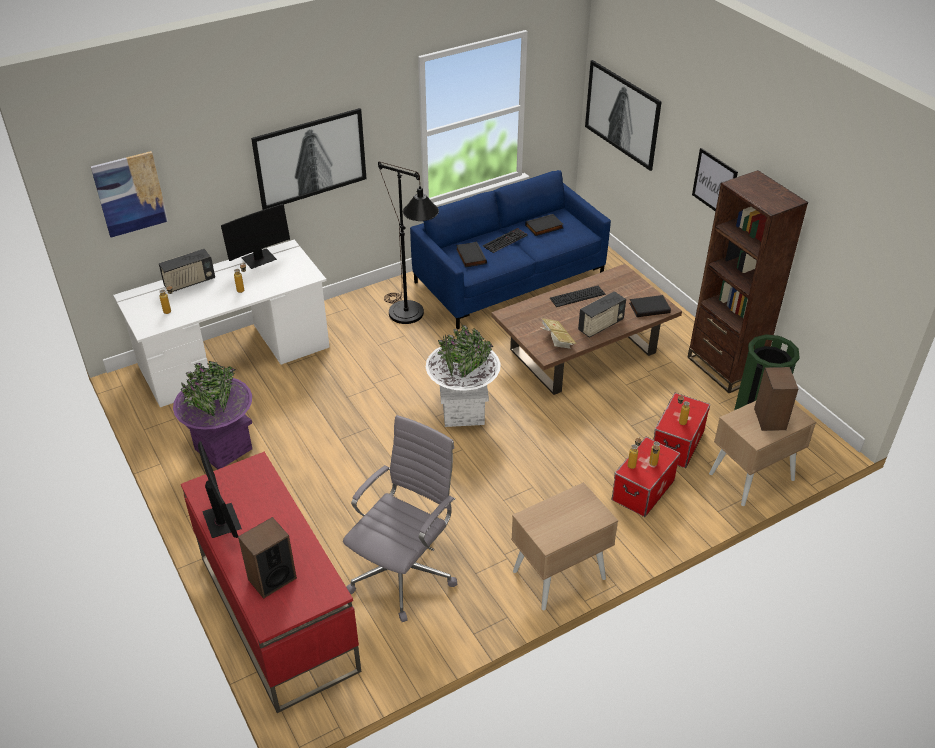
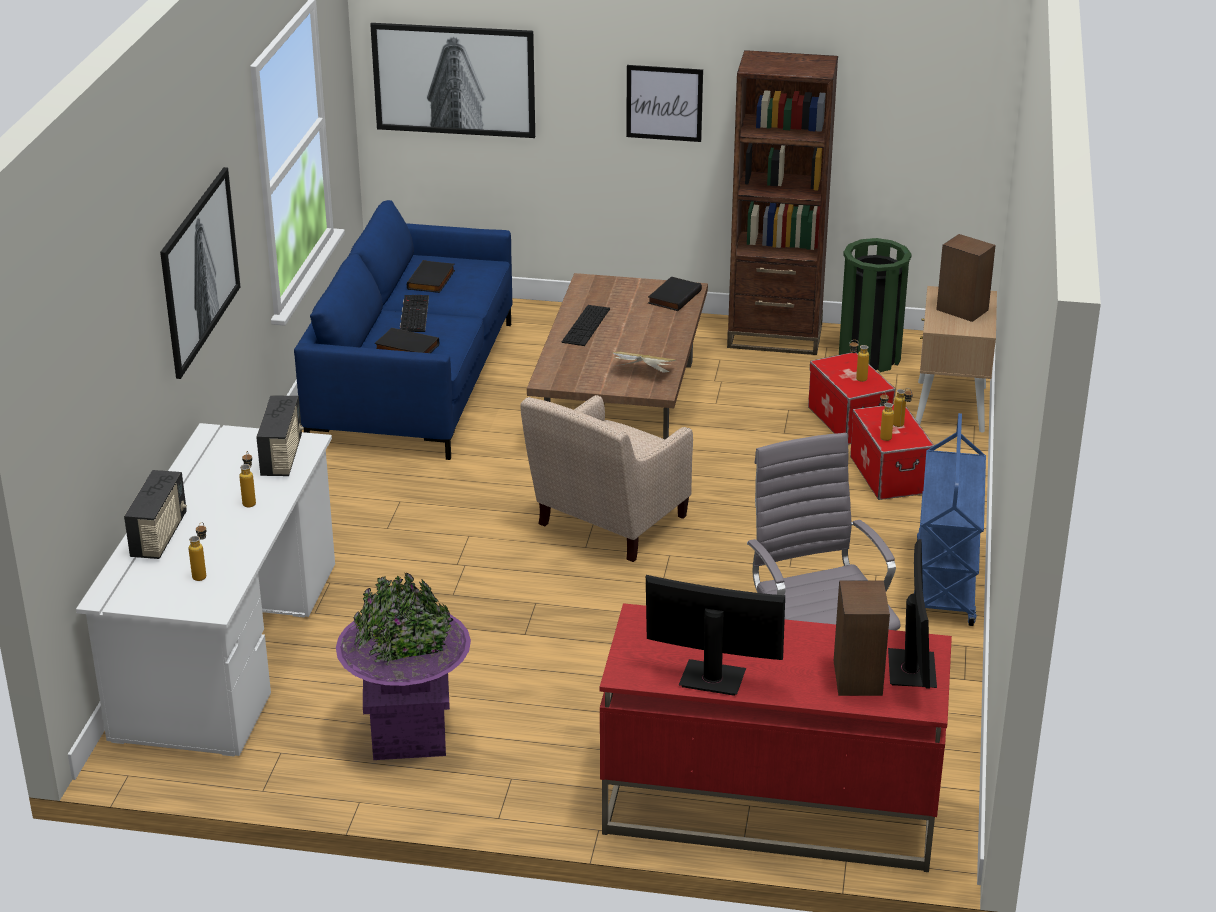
camera: 50 degrees left, 10 degrees down
picture [91,151,168,237] -> none
monitor [221,204,290,269] -> monitor moved to [888,539,937,689]
black floor lamp [378,162,439,324] -> none
white planter [426,325,501,427] -> beige armchair [520,395,693,562]
beige nightstand [511,482,618,610] -> blue cart [914,413,986,626]
radio [578,291,626,338] -> radio moved to [256,395,304,476]

